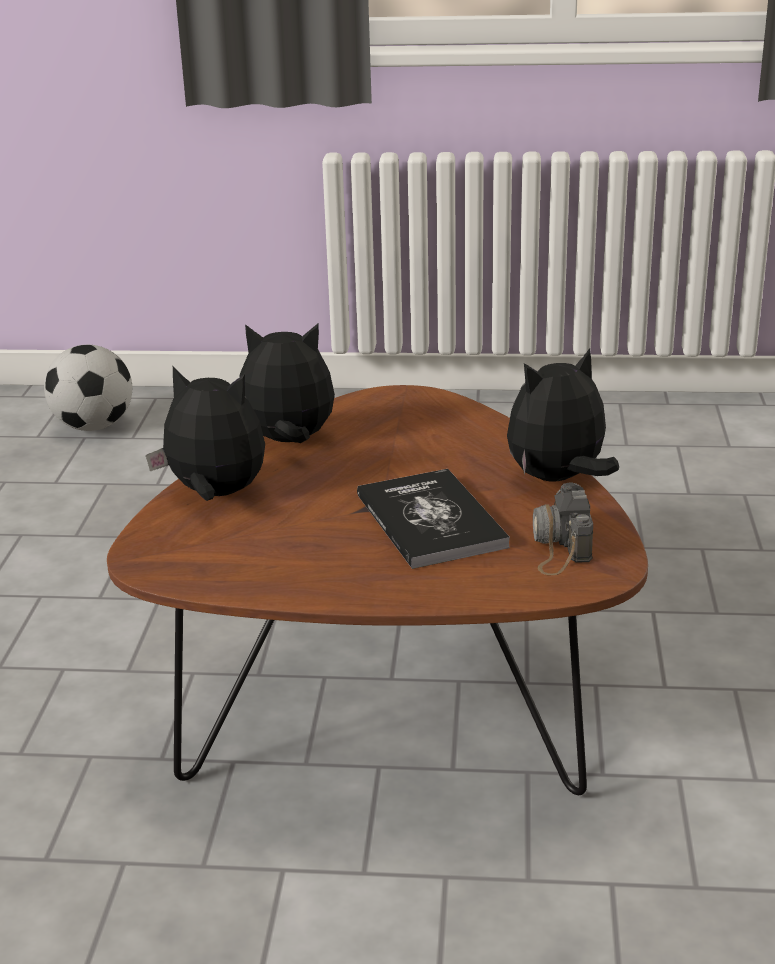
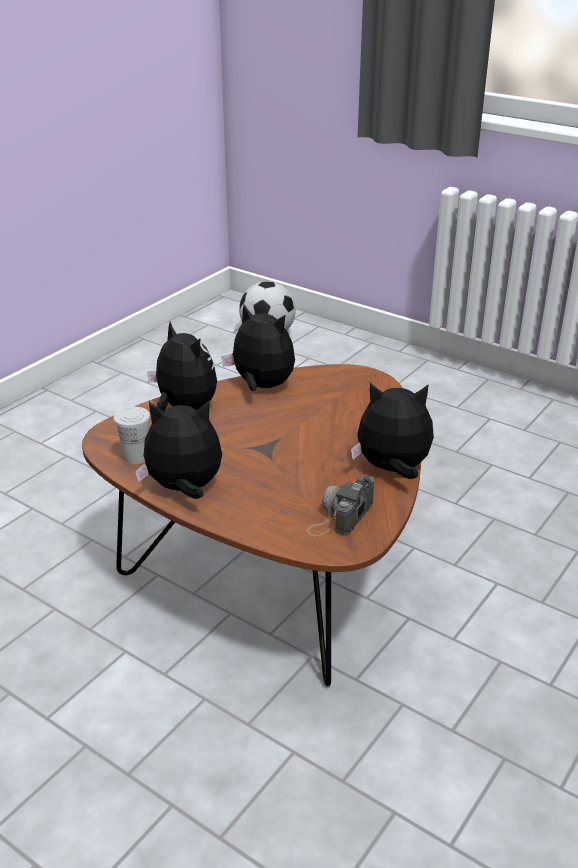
camera: 30 degrees right, 5 degrees up
book [357,469,510,569] -> none
none -> white cup [113,407,150,464]
none -> plush toy [135,401,222,499]

